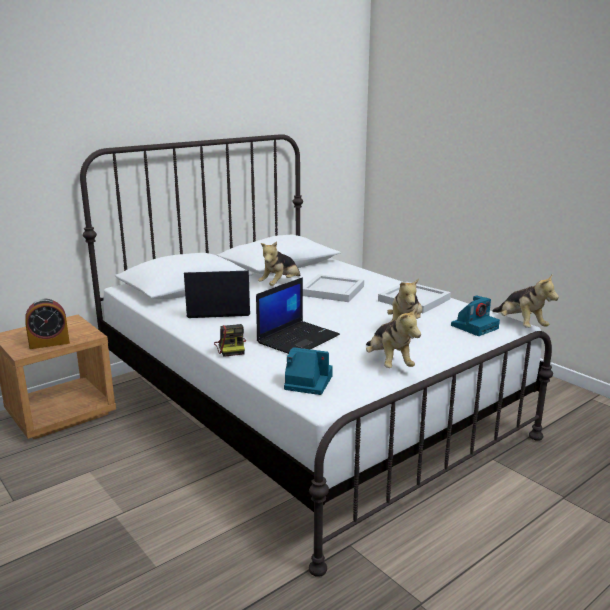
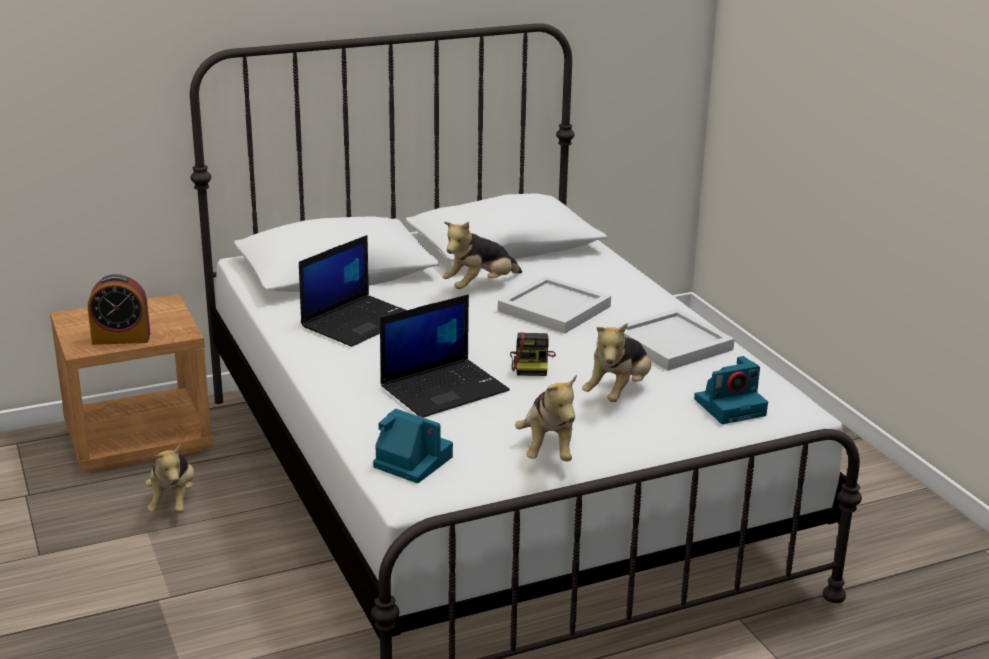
camera: 15 degrees right, 5 degrees up
laptop [184,270,250,318] -> laptop turned 120 degrees clockwise [299,235,407,347]
camera [214,324,246,357] -> camera moved to [510,332,556,376]
plush toy [492,275,559,328] -> plush toy moved to [146,445,194,513]

